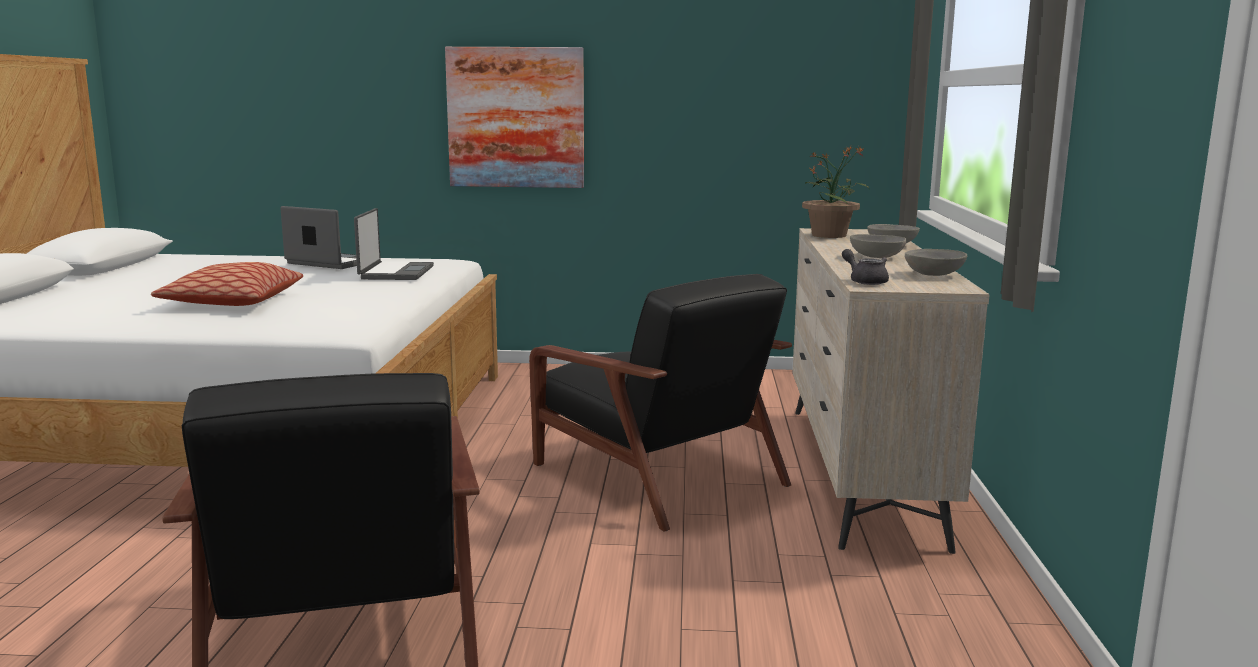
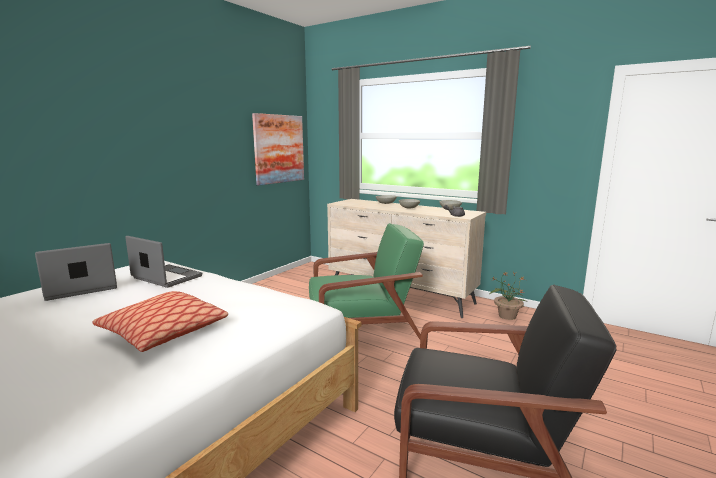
camera: 60 degrees left, 0 degrees up
picture [445,47,584,188] -> picture moved to [252,113,304,186]
black armchair [529,274,792,531] -> green armchair [309,223,424,339]
potted plant [802,146,869,238] -> potted plant moved to [489,272,527,320]

